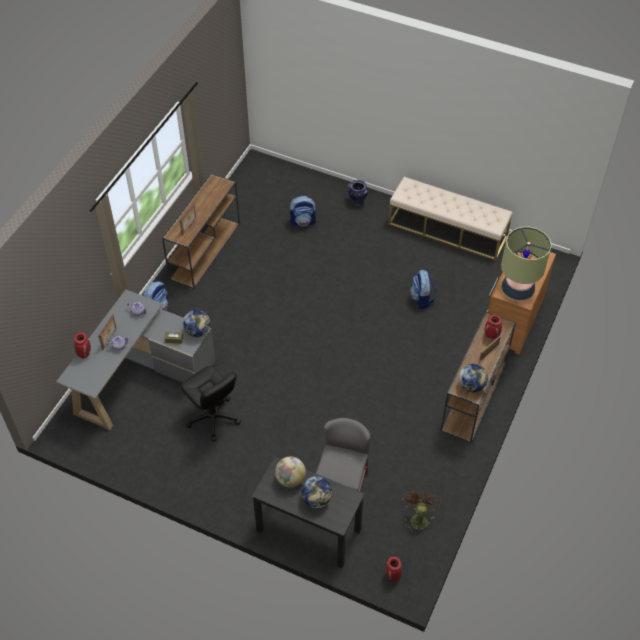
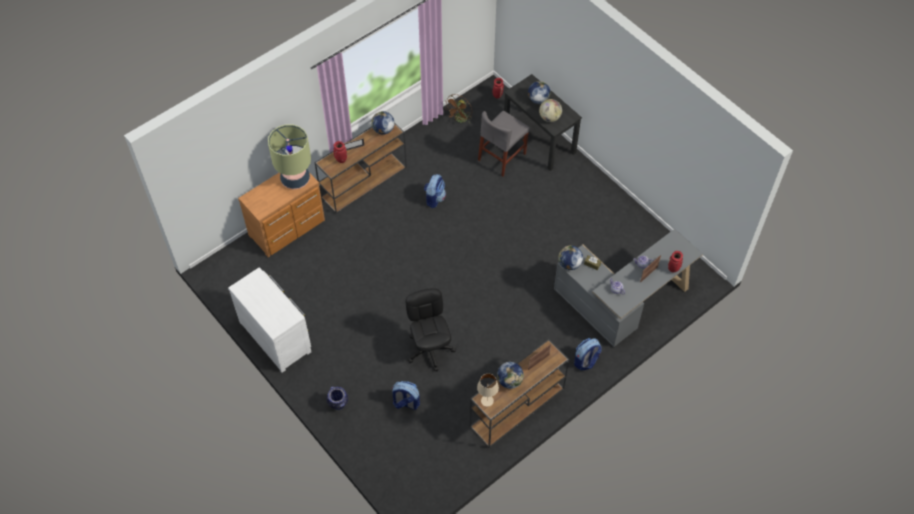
camera: 155 degrees left, 5 degrees up
black office chair [181,366,241,442] -> black office chair moved to [405,288,456,371]
beige bench [388,177,513,261] -> white dresser [228,267,311,373]
backpack [410,270,436,309] -> backpack moved to [424,174,446,208]
none -> beige table lamp [477,374,499,407]
none -> globe [497,362,524,389]

